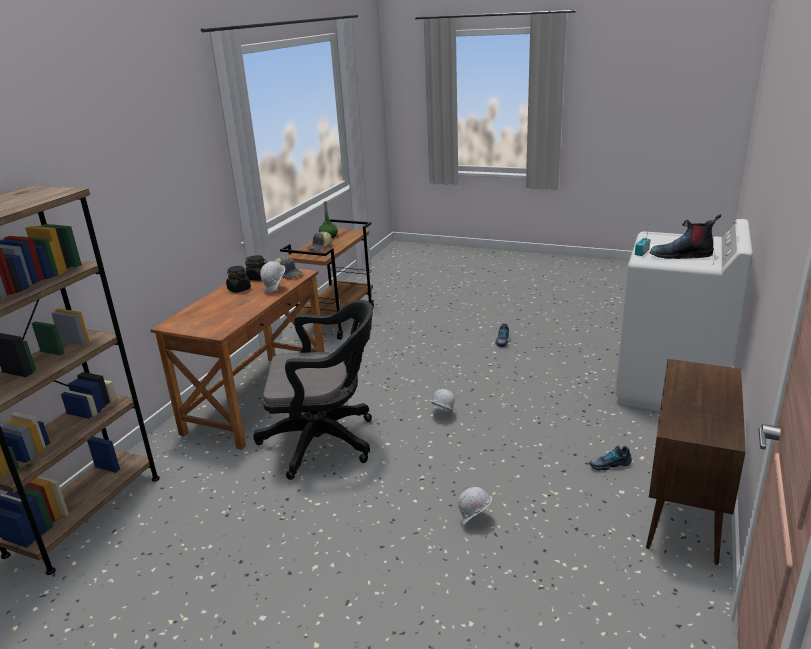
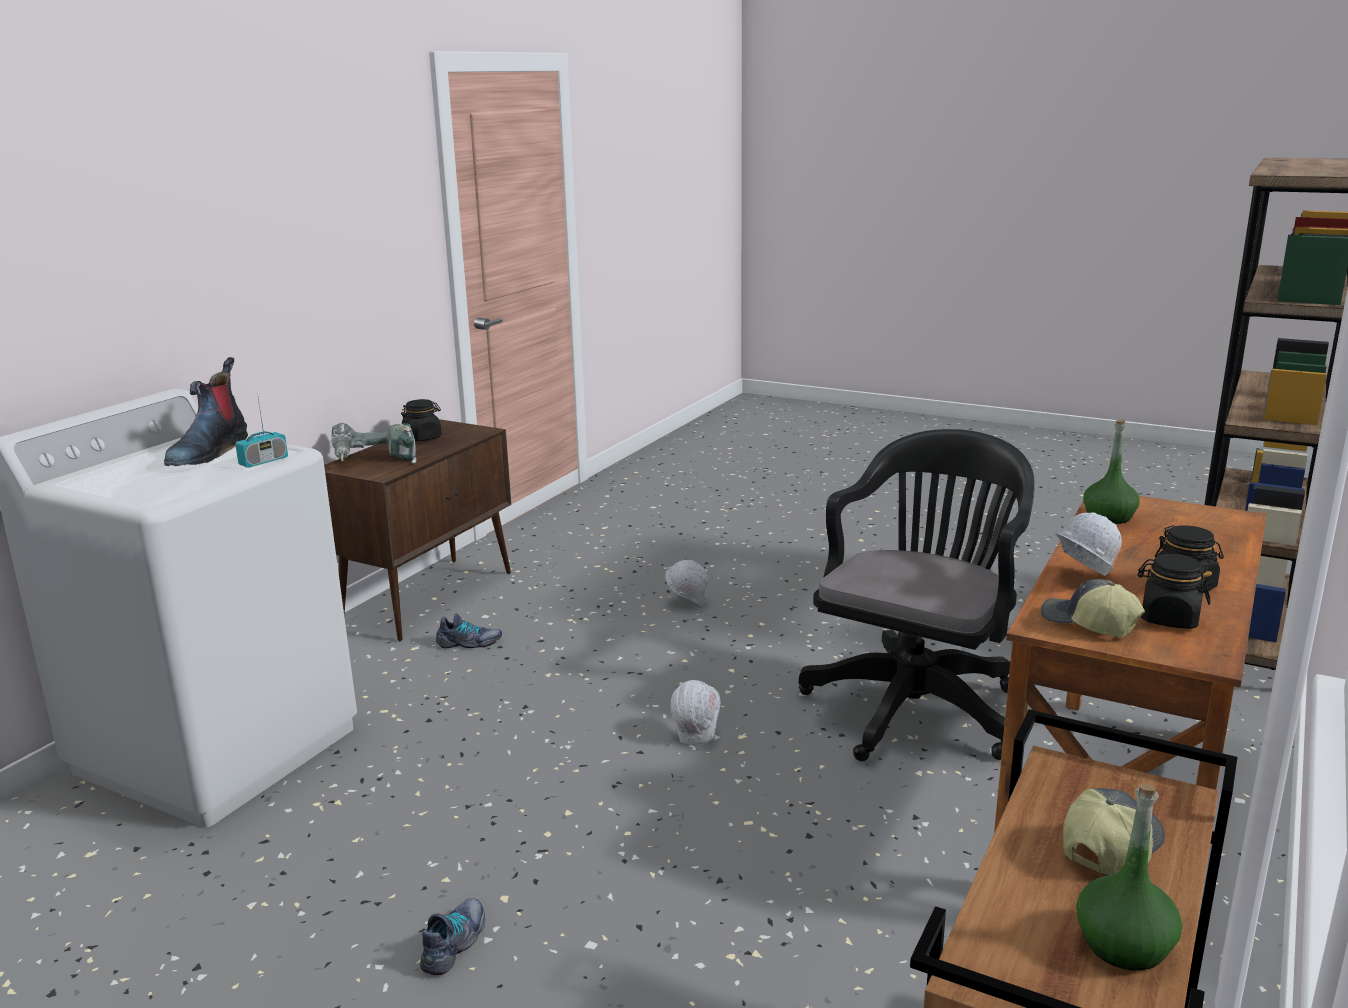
camera: 175 degrees left, 5 degrees down
black office chair [253,300,373,480] -> black office chair turned 120 degrees clockwise [799,429,1035,761]
boot [650,214,721,259] -> boot turned 90 degrees clockwise [164,357,248,466]
none -> power drill [331,423,416,464]
none -> black jar [401,399,442,441]
none -> green bottle [1083,420,1140,524]

